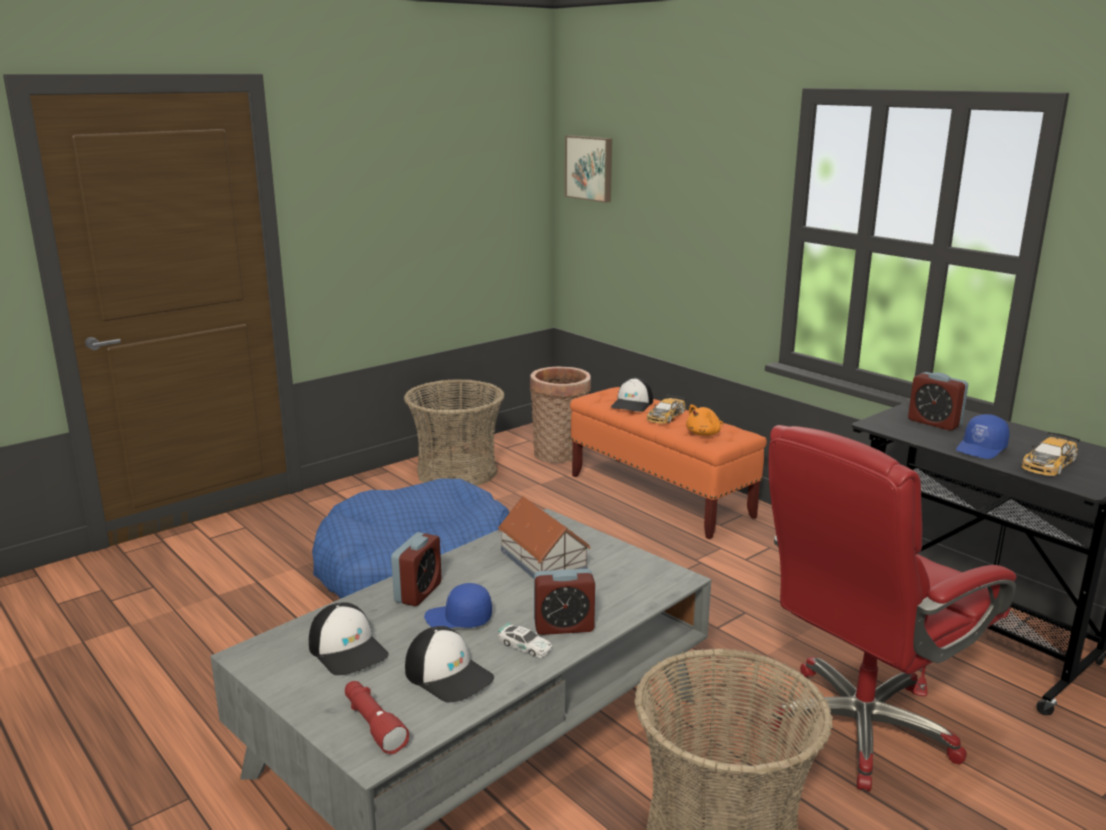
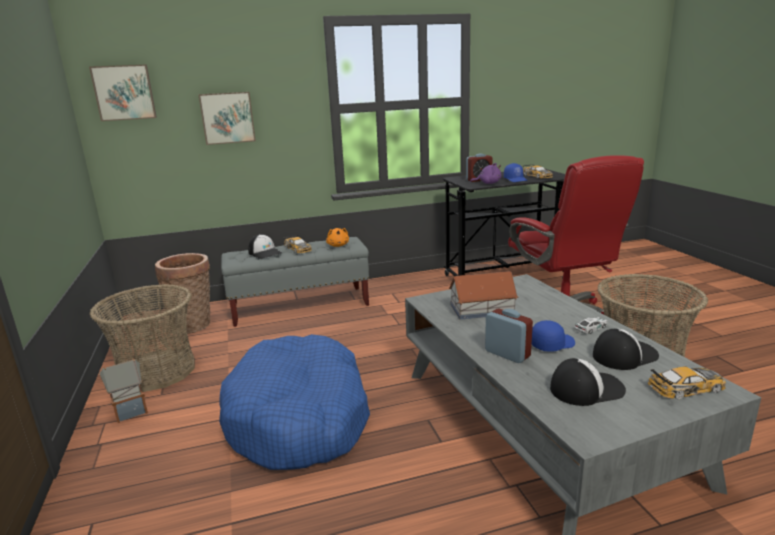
camera: 65 degrees left, 0 degrees up
red flashlight [345,681,409,754] -> toy car [648,366,726,399]
blue cap [424,583,492,628] -> blue cap turned 150 degrees counterclockwise [532,320,575,352]
alarm clock [534,569,595,635] -> none
orange bench [570,387,767,539] -> grey bench [221,237,370,327]
none -> toy house [100,359,148,423]
none -> picture [198,92,256,145]
none -> purple plush toy [470,163,501,184]

